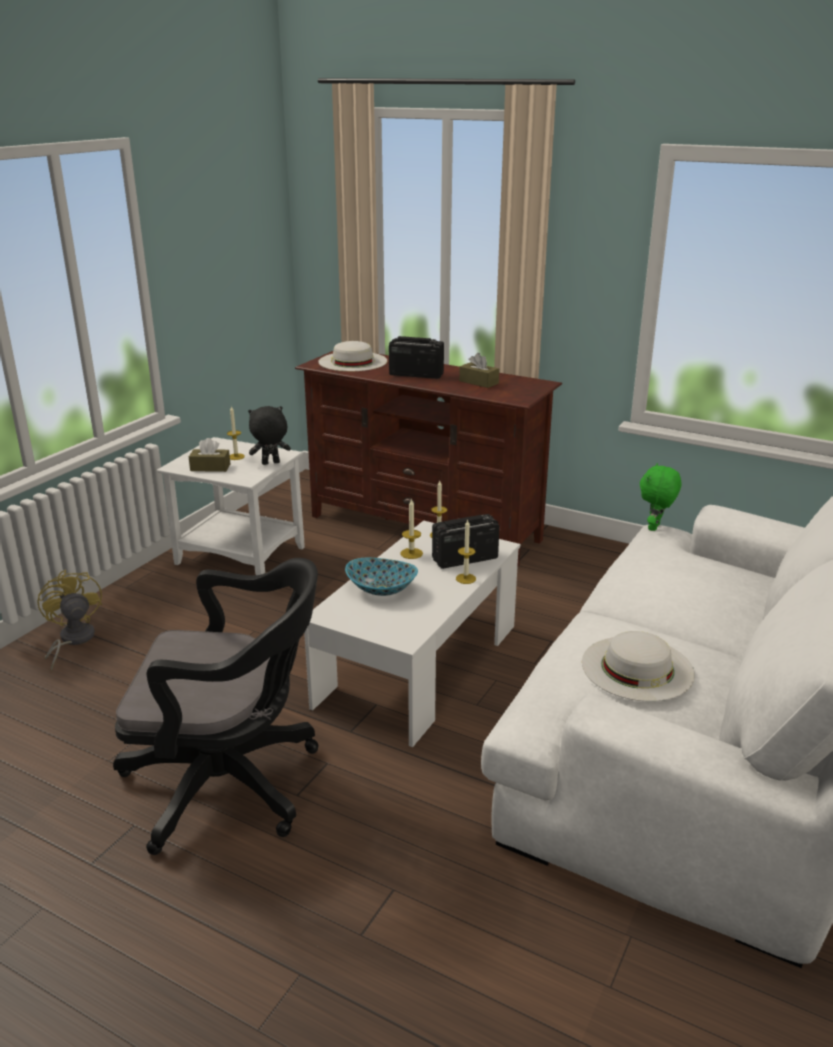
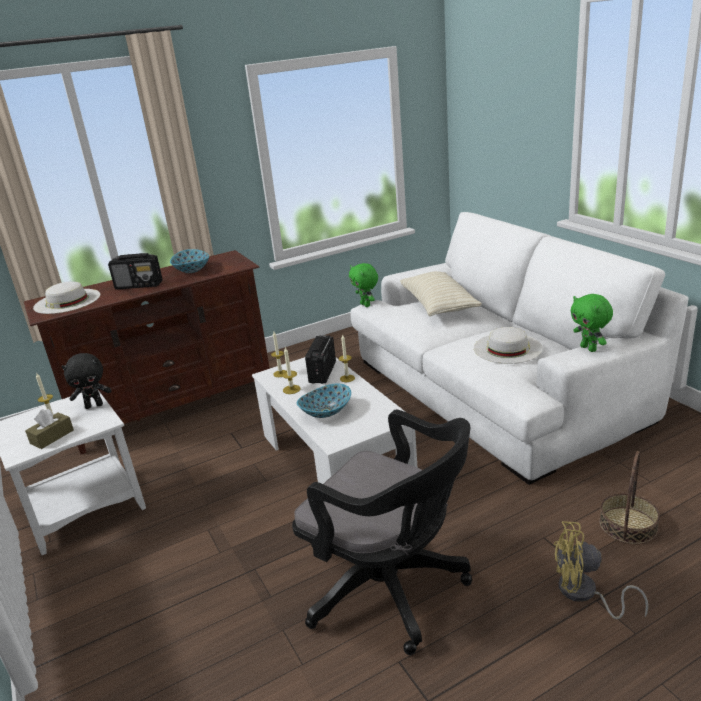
camera: 55 degrees left, 0 degrees up
yellow fan [37,569,102,671] -> yellow fan moved to [554,521,649,619]
black office chair [113,558,319,855] -> black office chair turned 90 degrees clockwise [292,410,472,655]
black plush toy [248,406,291,465] -> black plush toy turned 120 degrees counterclockwise [61,353,112,409]
radio [389,336,444,379] -> radio turned 135 degrees counterclockwise [108,253,163,290]
brown tissue box [459,353,499,388] -> bowl [170,249,209,273]
none -> beige pillow [400,271,482,316]
none -> green plush toy [571,294,613,352]
none -> basket [599,451,660,545]

